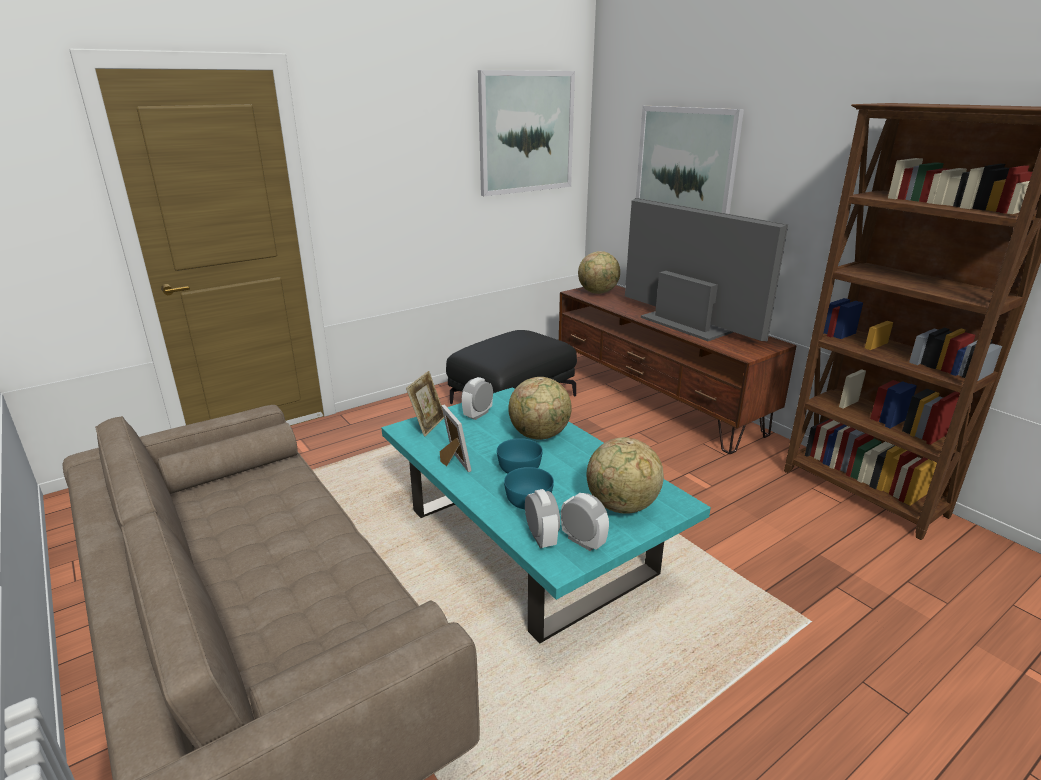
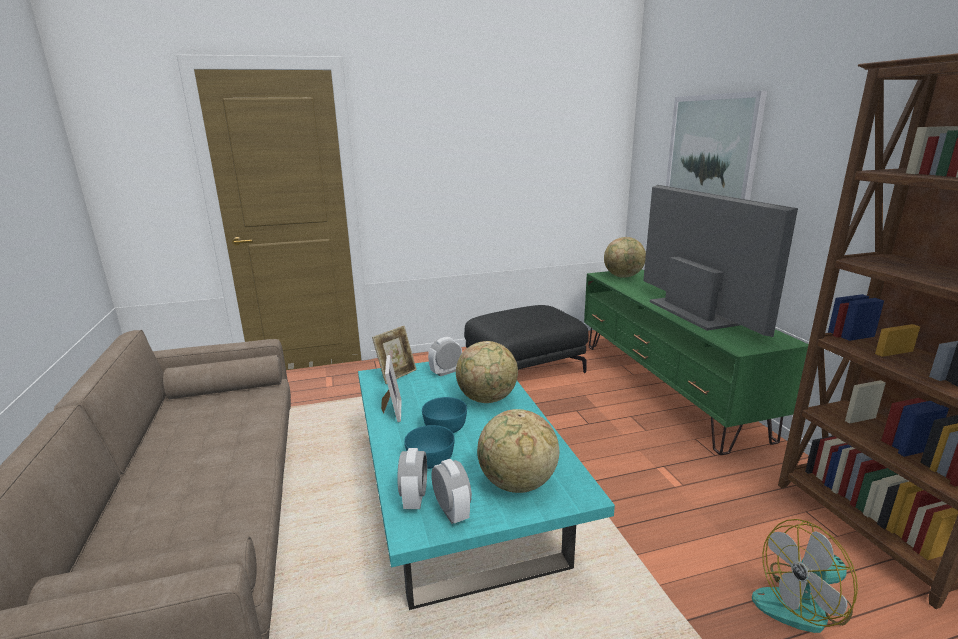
camera: 20 degrees right, 5 degrees down
picture [478,70,575,196] -> none
brown tv stand [559,285,797,454] -> green tv stand [584,269,809,455]
none -> fan [752,519,858,633]

